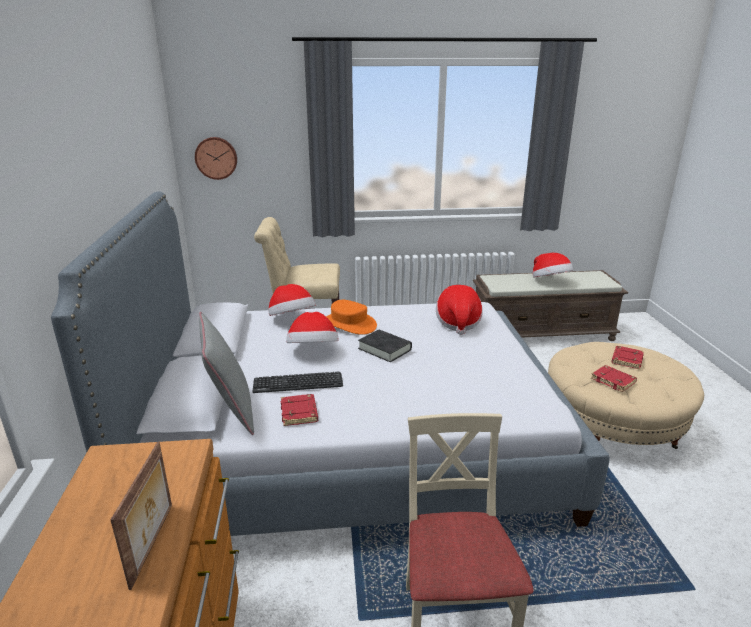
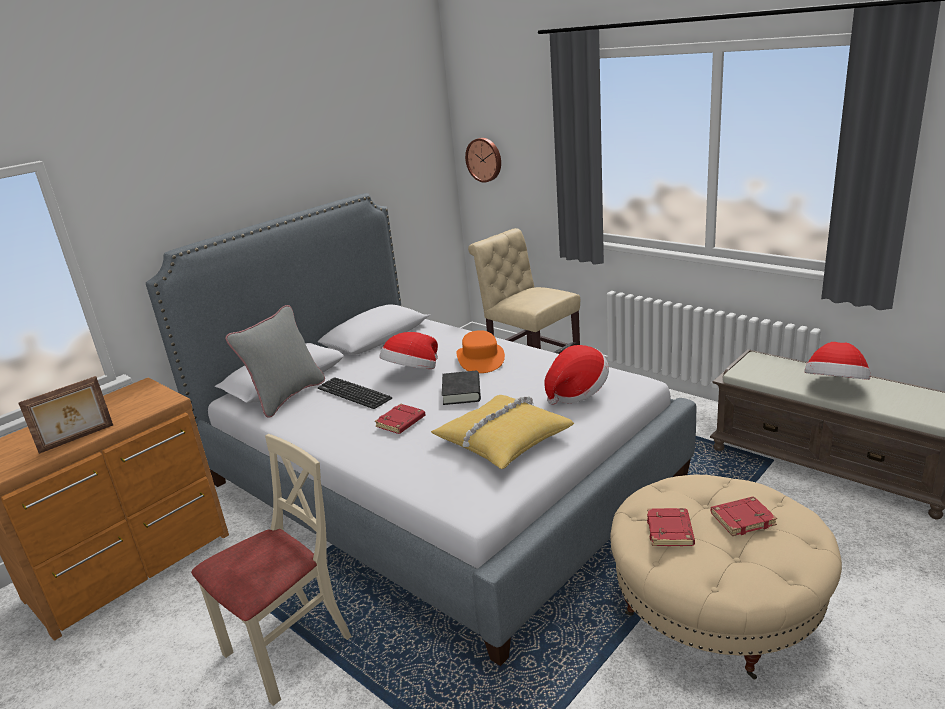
camera: 50 degrees right, 0 degrees up
hat [268,284,315,316] -> none
red book [281,394,318,426] -> red book moved to [375,403,425,434]
none -> yellow pillow [431,395,574,469]

